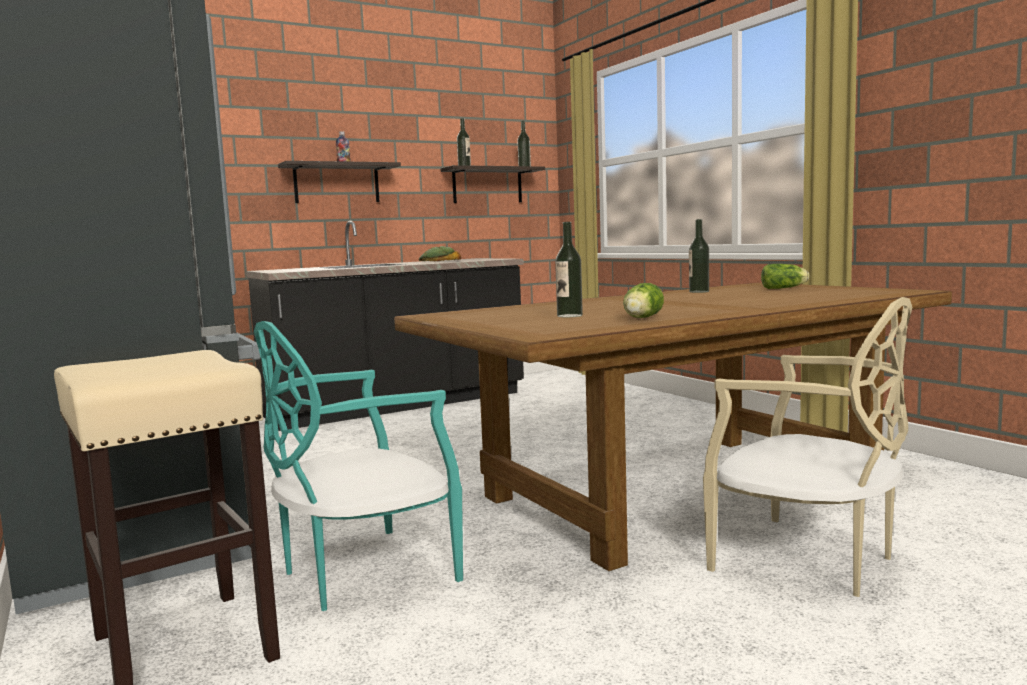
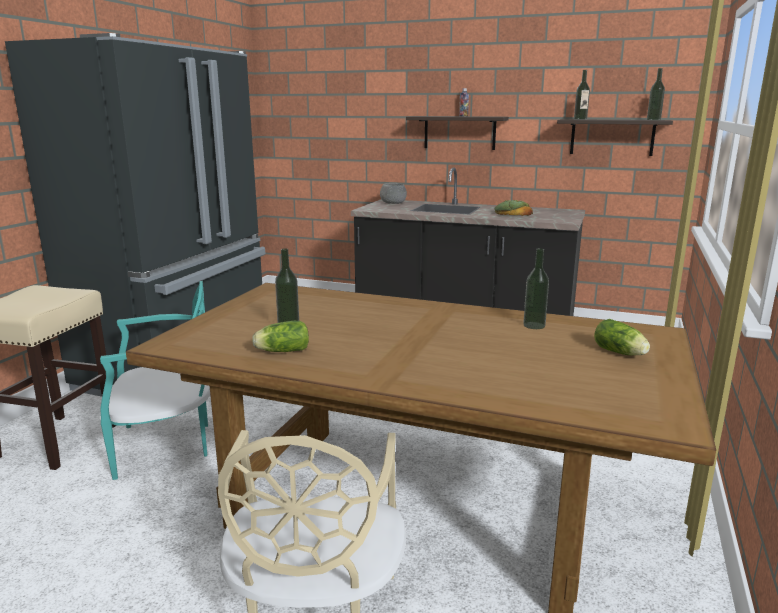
camera: 50 degrees right, 10 degrees up
turquoise chair [254,321,463,611] -> turquoise chair turned 150 degrees clockwise [100,281,210,480]
none -> grey bowl [380,183,407,204]

